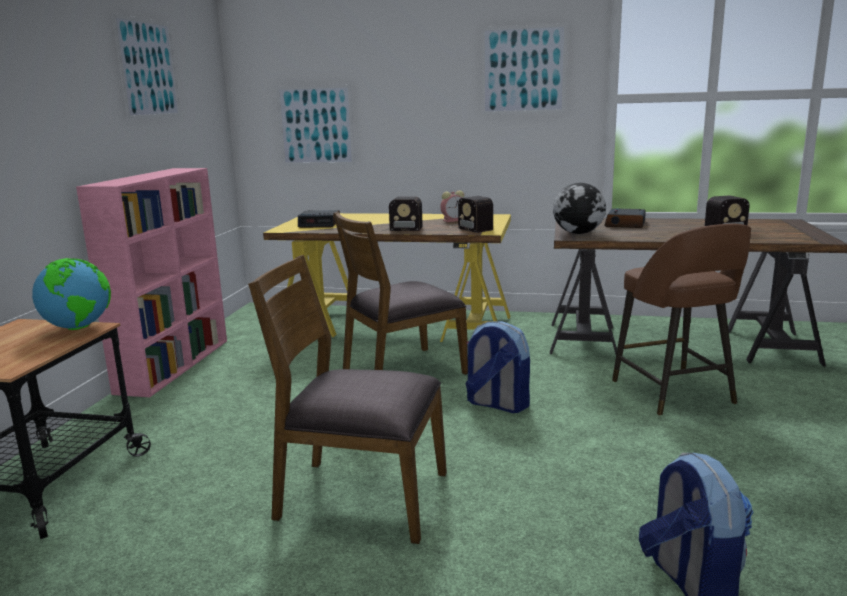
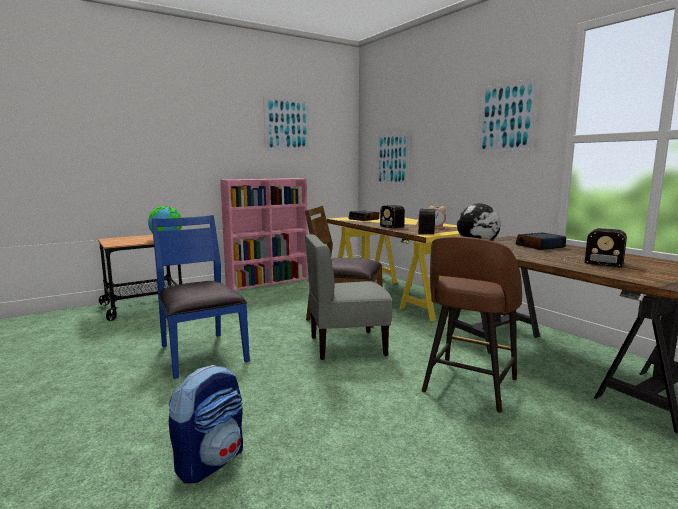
camera: 45 degrees right, 5 degrees down
brown chair [248,255,447,544] -> blue chair [152,215,250,379]
backpack [465,321,530,413] -> grey chair [305,234,392,360]

